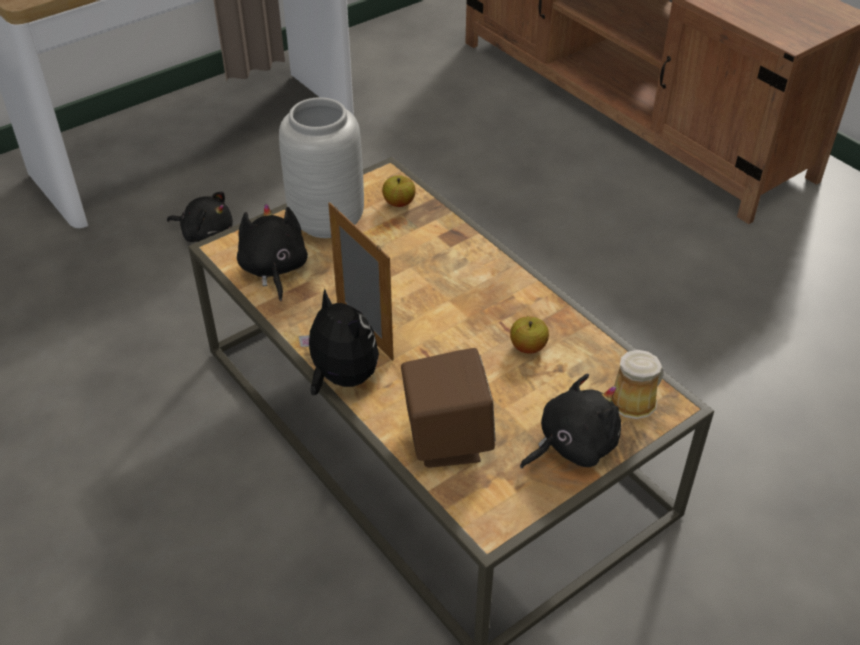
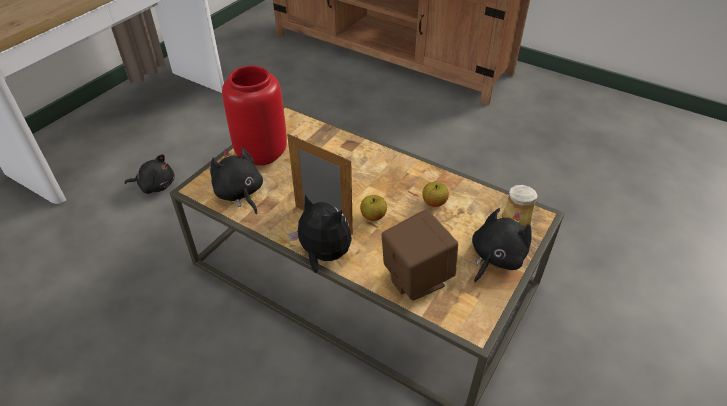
camera: 20 degrees left, 0 degrees up
grey vase [279,97,364,238] -> red vase [222,66,287,166]
apple [382,175,416,207] -> apple moved to [360,195,387,221]

